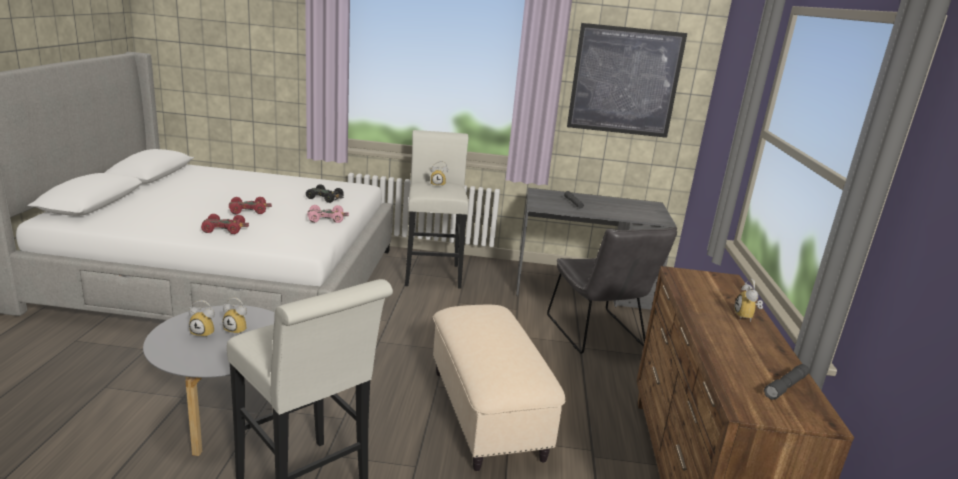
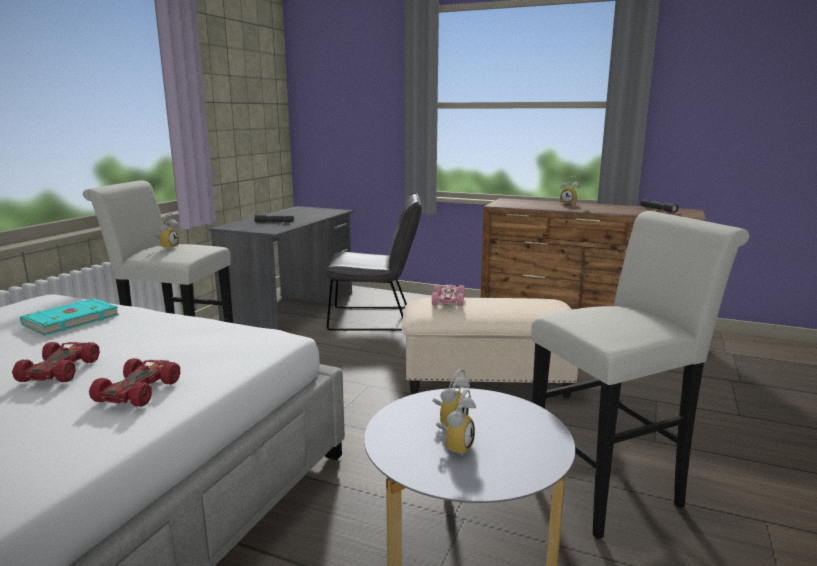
camera: 70 degrees left, 5 degrees down
black toy car [306,184,344,203] -> turquoise book [20,298,119,336]
pink toy car [307,205,349,223] -> pink toy car moved to [432,284,465,306]
picture [567,23,687,138] -> none

